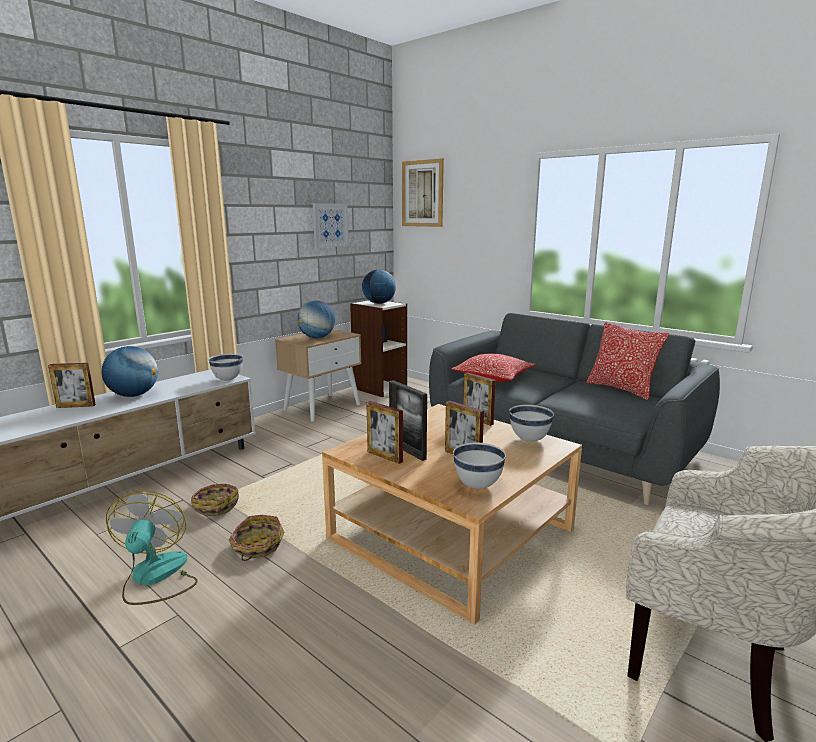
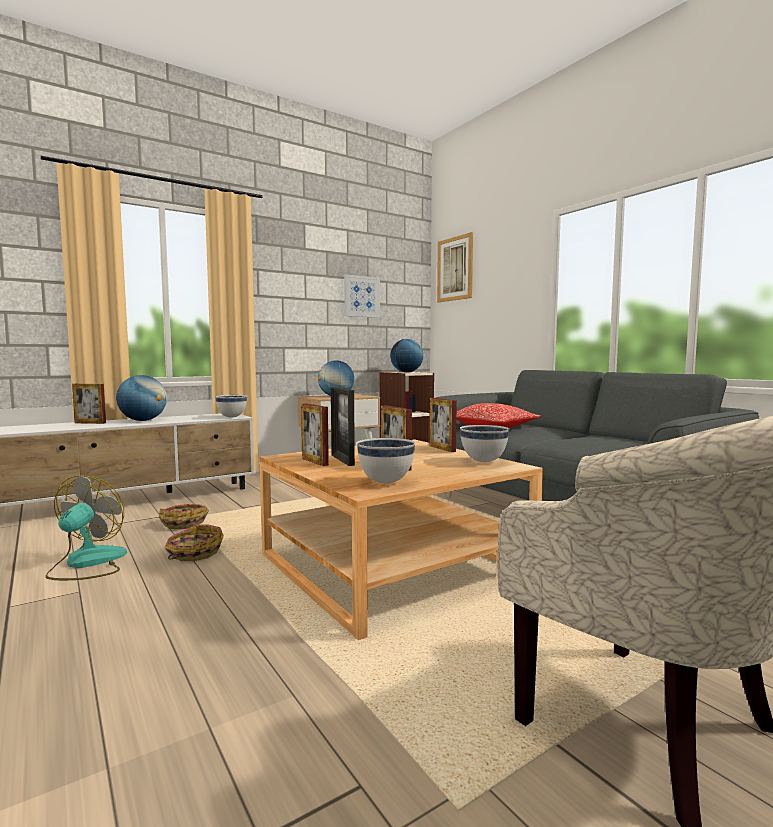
camera: 15 degrees right, 10 degrees down
pillow [586,322,669,400] -> none

